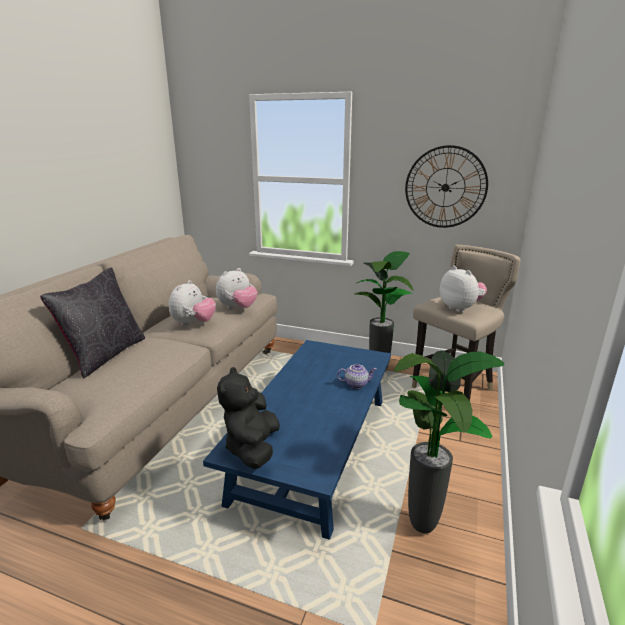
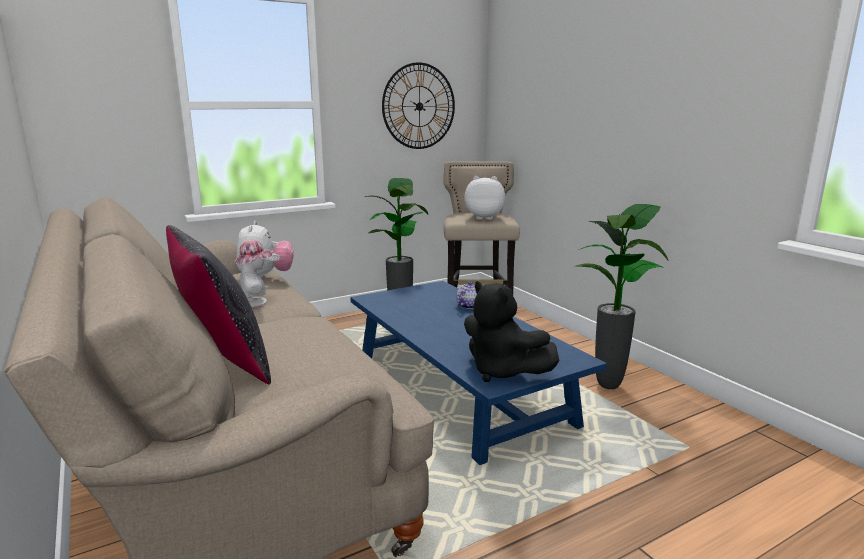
camera: 50 degrees left, 5 degrees down
plush toy [169,280,216,326] -> hat [234,239,273,307]

